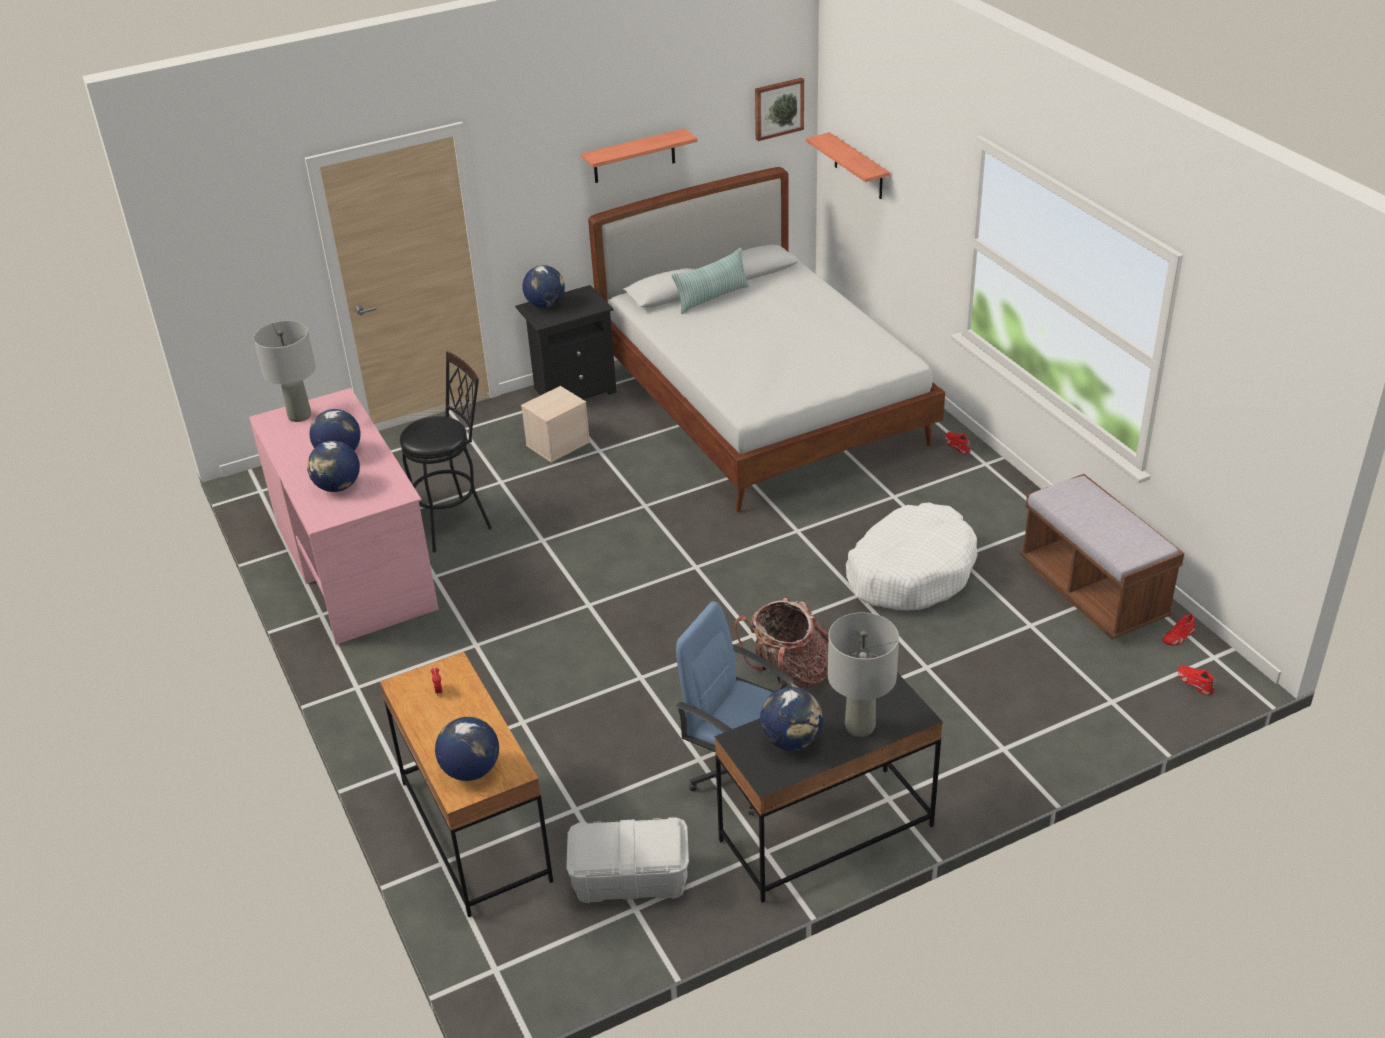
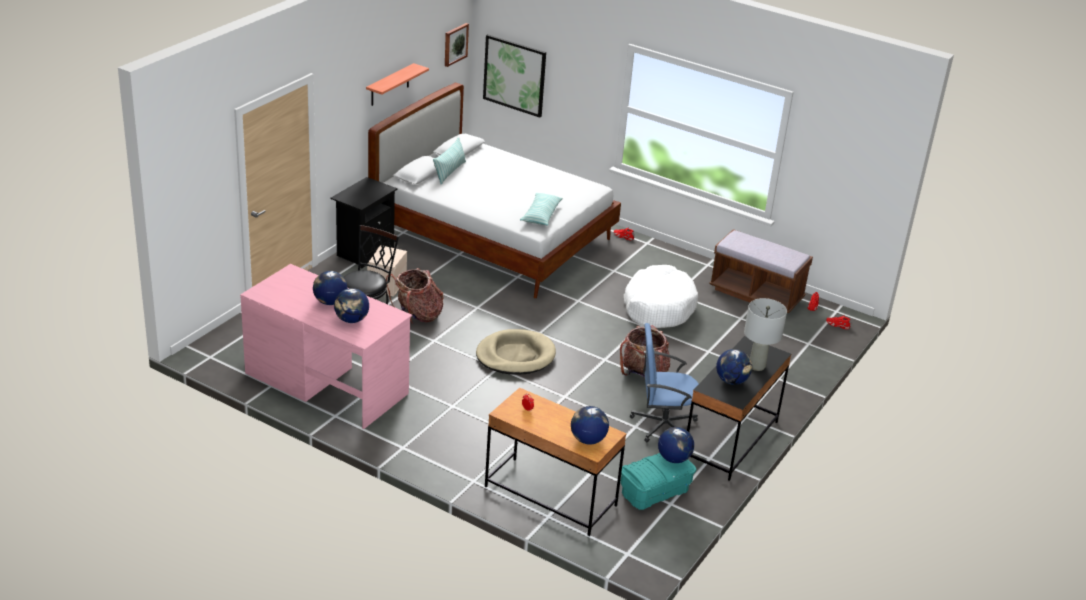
camera: 35 degrees left, 5 degrees down
grey table lamp [254,321,316,422] -> none
globe [522,265,565,308] -> globe moved to [658,427,694,463]
white storage box [566,817,689,903] -> turquoise storage box [620,453,696,510]
shelf [806,132,890,199] -> picture [483,34,546,118]
none -> backpack [386,268,444,324]
none -> beige dog bed [476,329,556,375]
none -> pillow [520,193,563,226]

